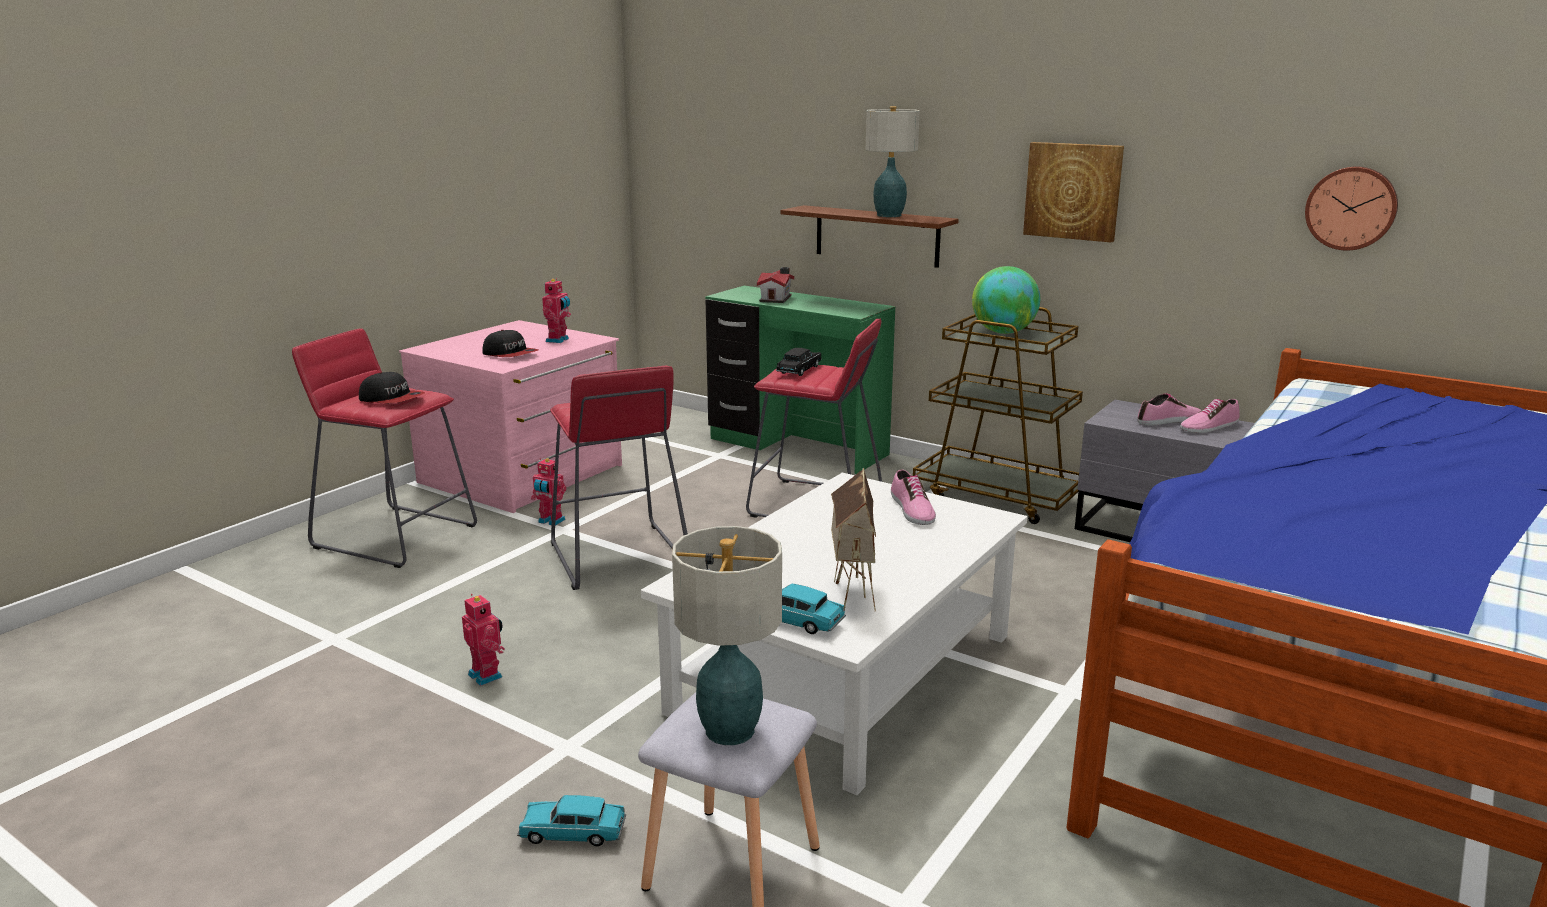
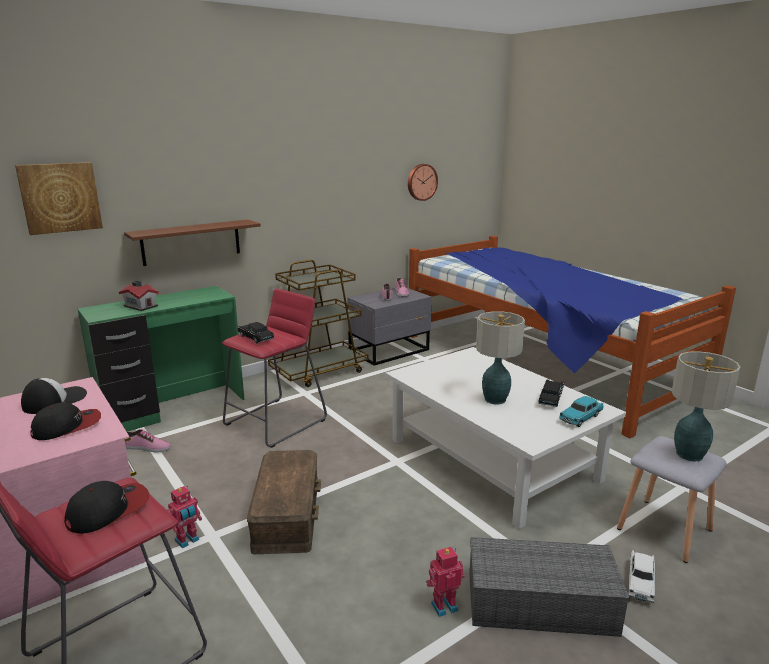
camera: 70 degrees left, 0 degrees up
turquoise toy car [517,795,626,846] -> white toy car [628,550,655,603]
toy robot [542,278,571,343] -> cap [21,378,87,414]
red stool [550,365,688,590] -> brown storage box [247,450,321,554]
toy house [831,468,876,612] -> black toy car [538,380,564,407]
table lamp [866,106,920,217] -> table lamp moved to [476,311,525,404]
shoe [891,469,936,525] -> shoe moved to [125,429,171,452]
globe [972,266,1040,334] -> none
picture [1023,142,1124,243] -> picture moved to [15,162,103,235]
none -> grey storage box [469,537,630,637]

